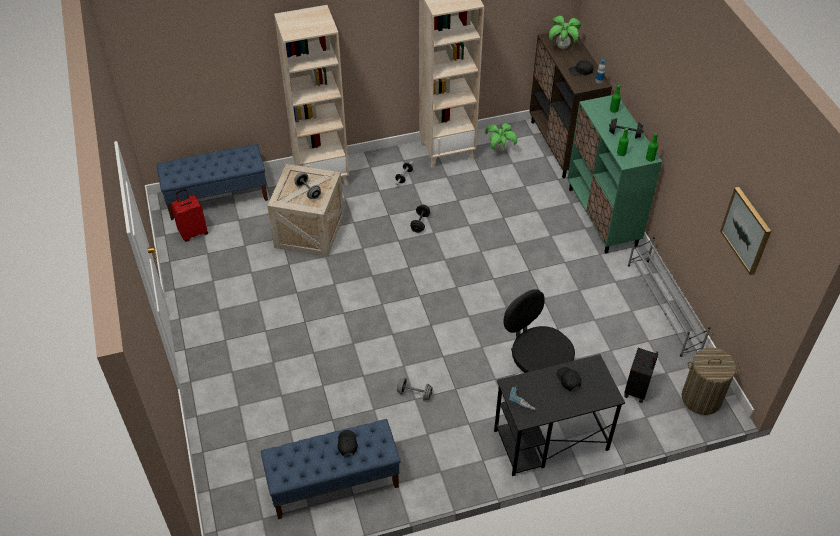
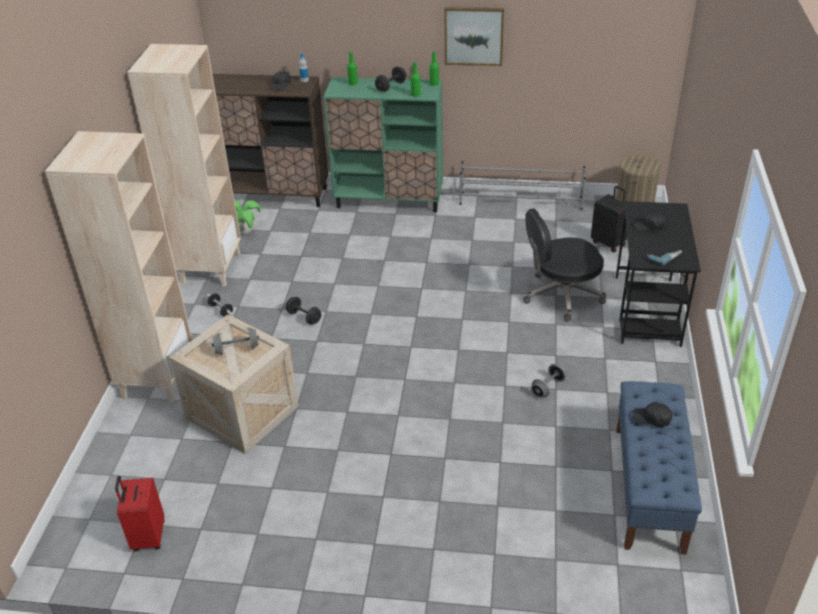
camera: 65 degrees left, 10 degrees down
blue bench [156,144,268,220] -> none
potted plant [549,16,581,49] -> none
picture [720,187,771,275] -> picture moved to [444,7,504,66]

